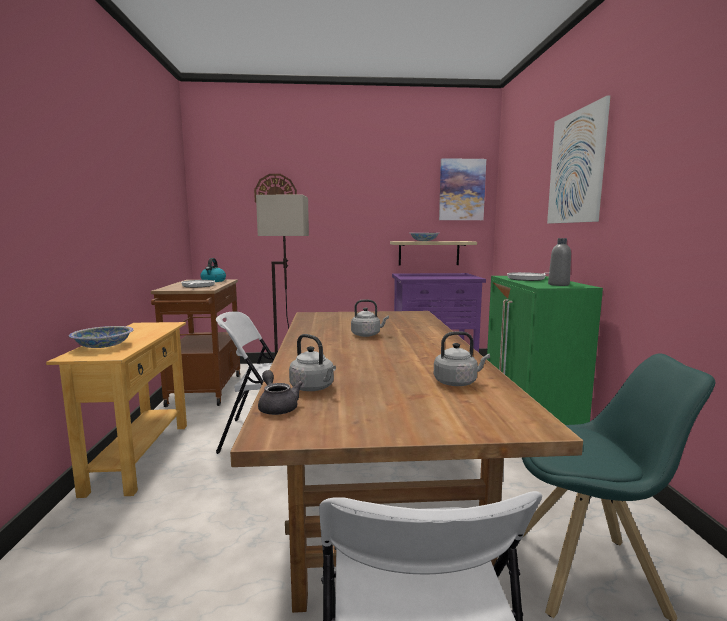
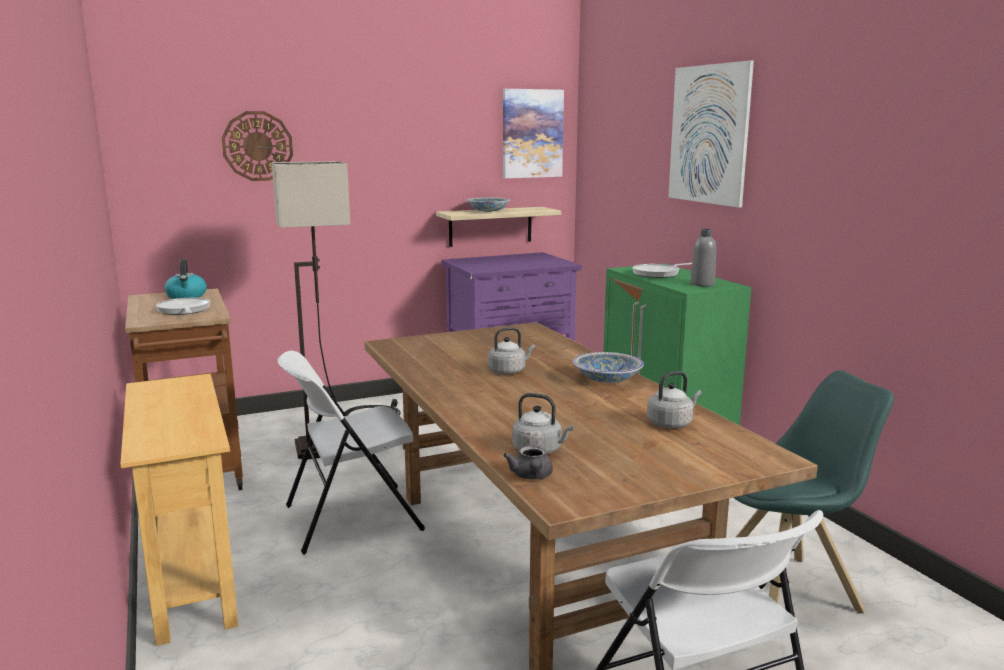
camera: 20 degrees left, 5 degrees up
bowl [69,326,134,348] -> bowl moved to [573,352,644,383]
grey teapot [258,370,303,415] -> grey teapot turned 135 degrees counterclockwise [504,446,553,480]

